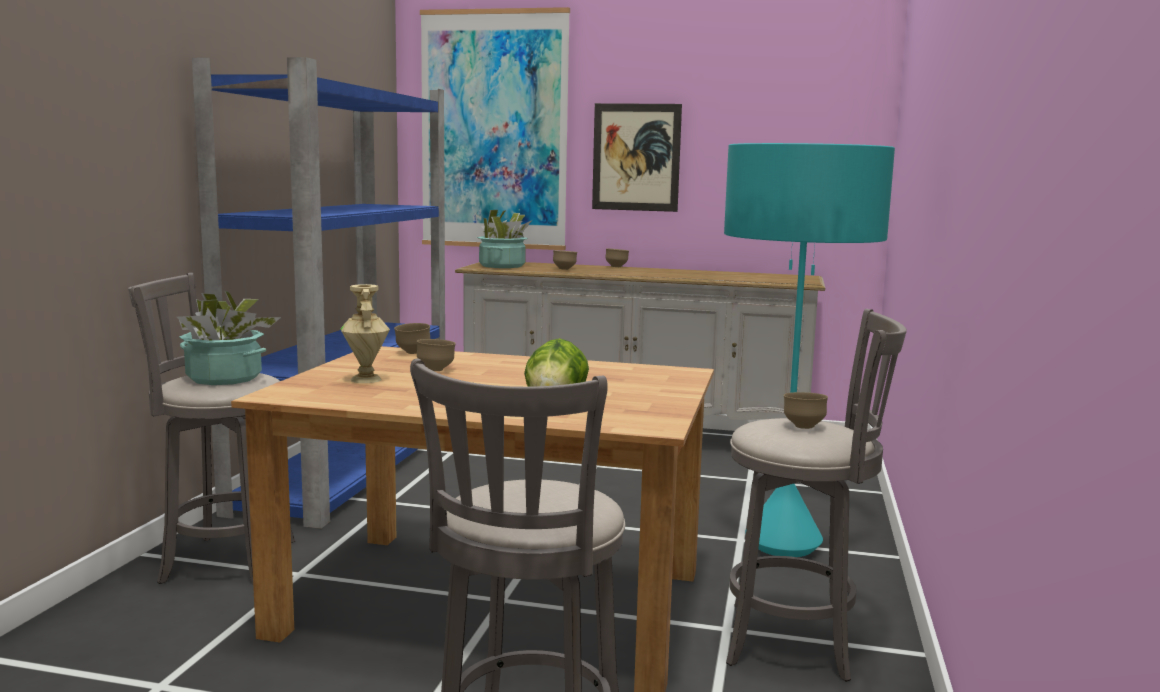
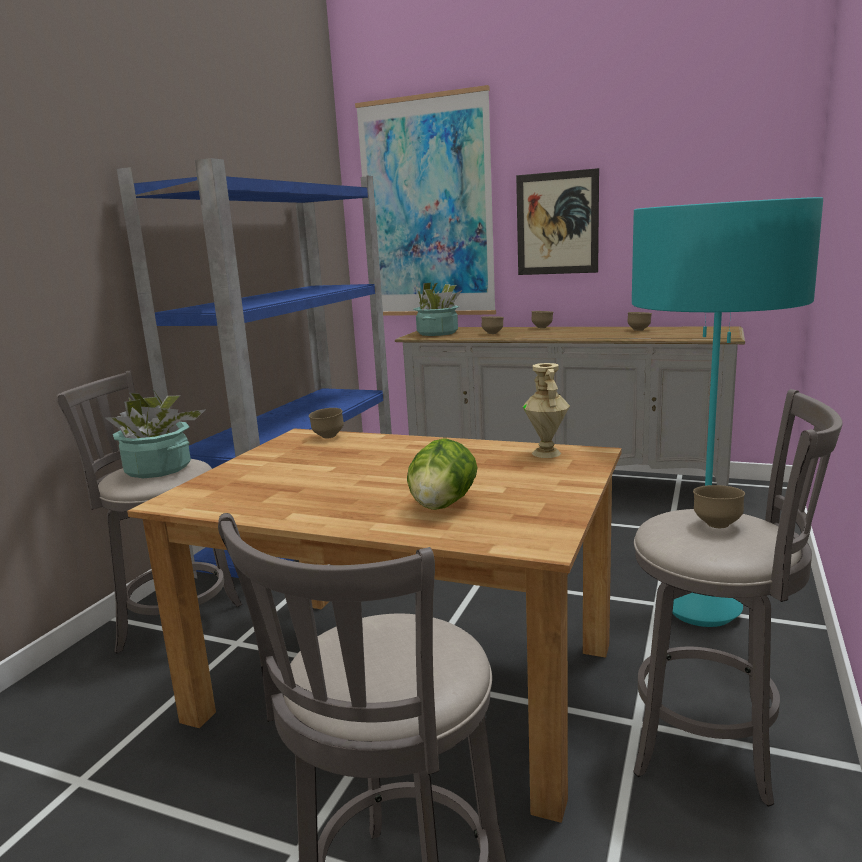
camera: 10 degrees right, 5 degrees up
beige vase [341,284,390,383] -> beige vase moved to [522,363,570,458]
brown bowl [417,339,456,371] -> brown bowl moved to [627,312,652,331]

